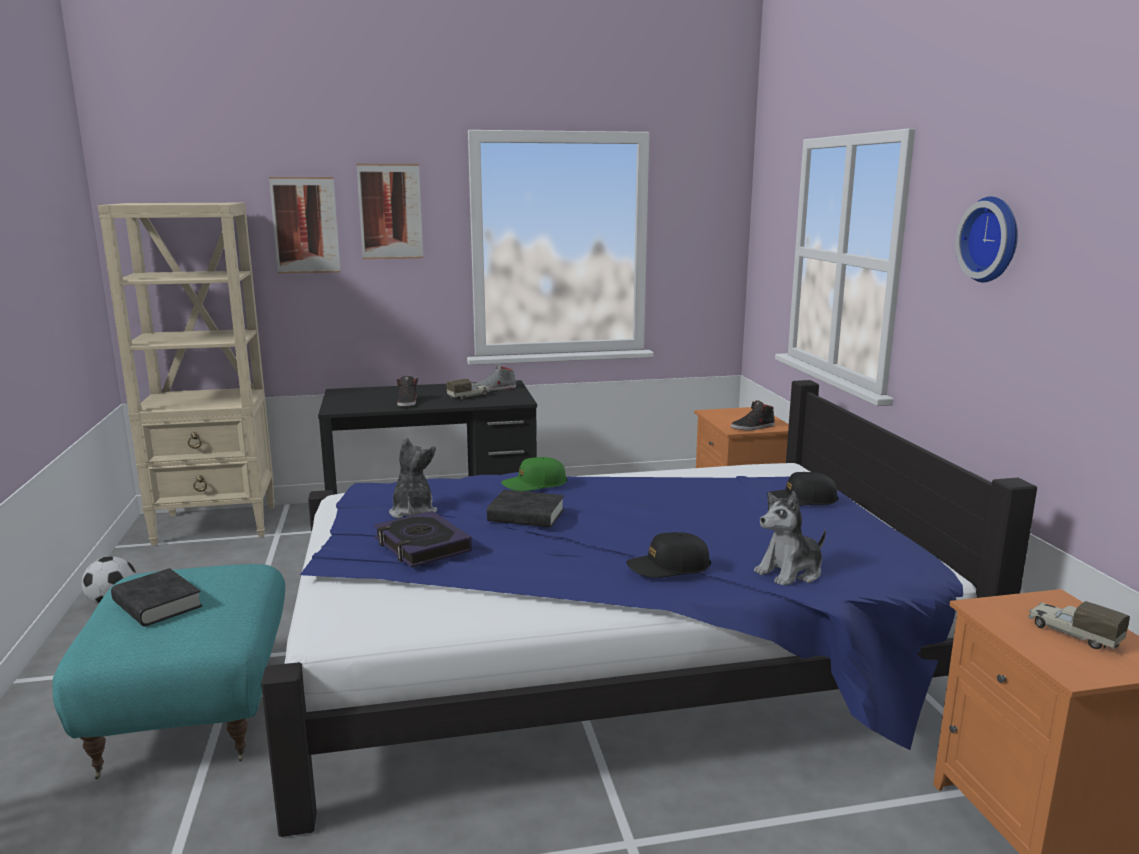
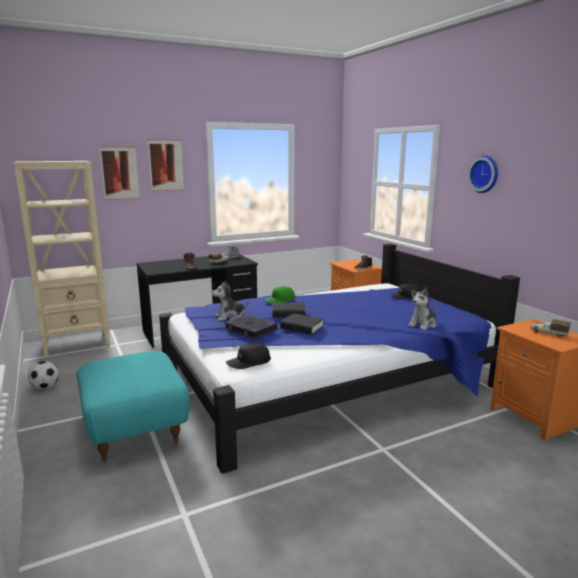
camera: 15 degrees left, 0 degrees up
black book [111,568,202,626] -> black book moved to [280,313,324,335]
plush toy [389,437,437,519] -> plush toy turned 90 degrees counterclockwise [212,281,249,321]
black cap [626,532,711,578] -> black cap moved to [226,343,271,369]

